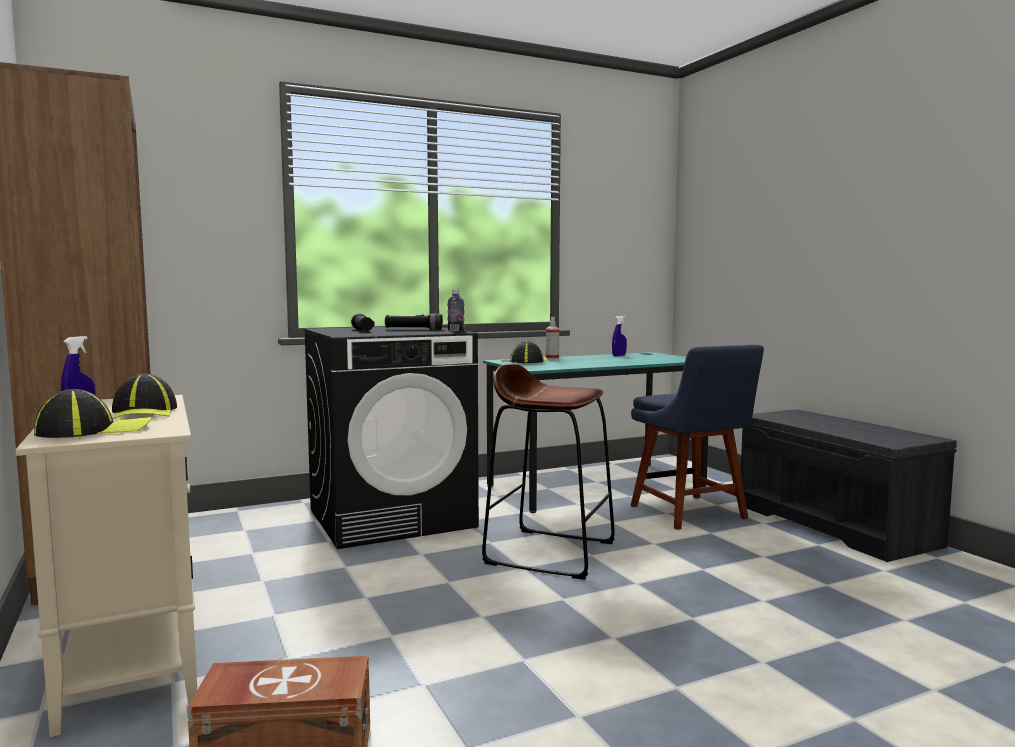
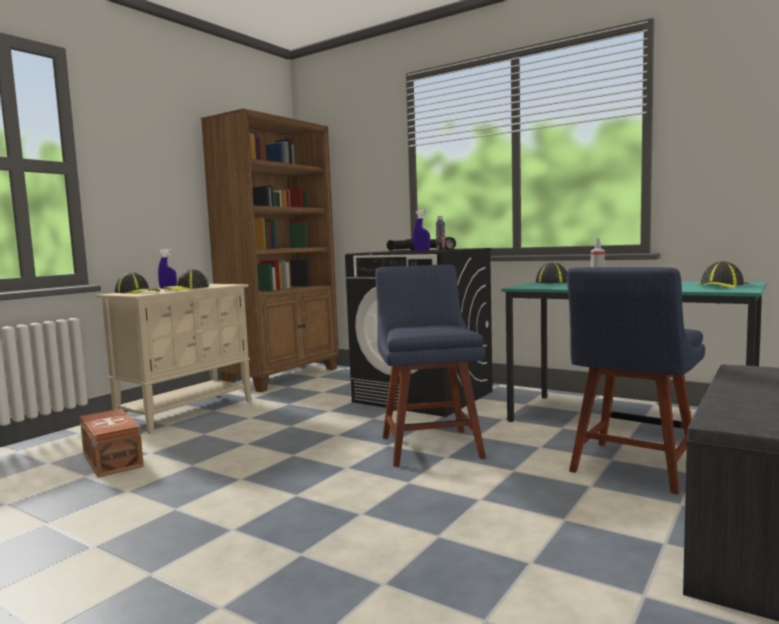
camera: 60 degrees right, 0 degrees up
brown stool [482,364,615,580] -> blue chair [376,264,486,467]
blue spray bottle [612,316,627,356] -> blue spray bottle moved to [413,210,430,251]
none -> cap [696,261,744,288]

